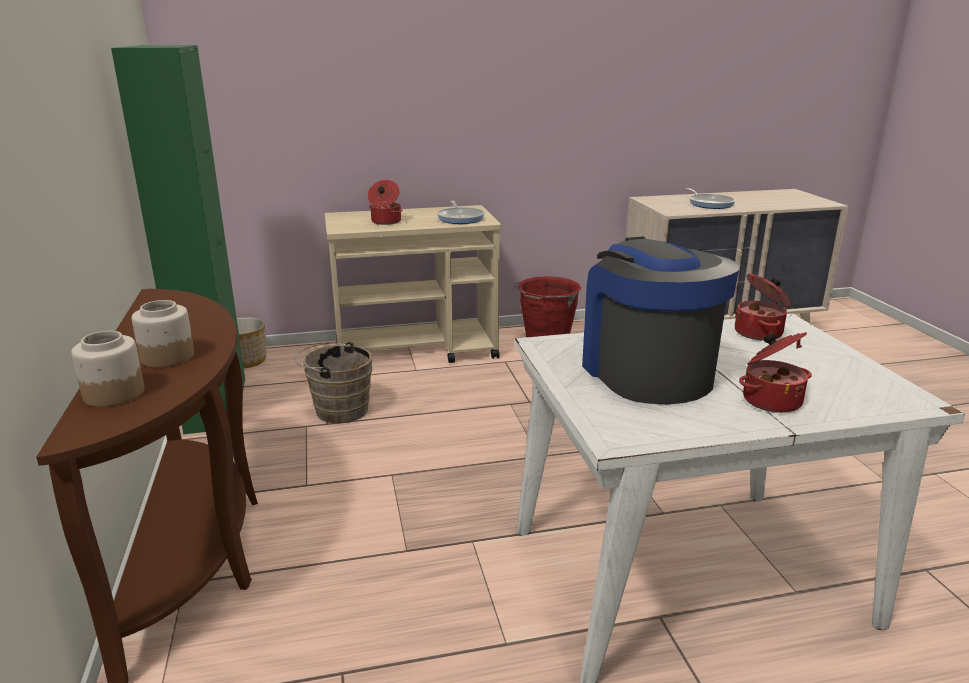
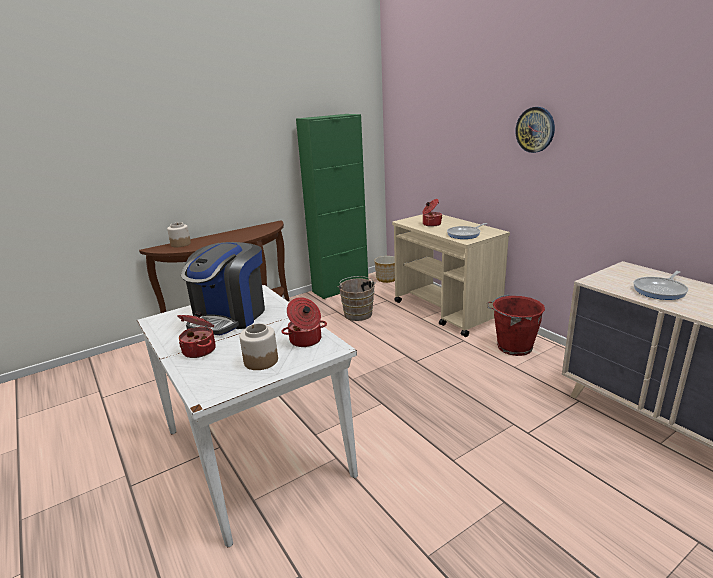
camera: 70 degrees right, 0 degrees up
jar [132,300,194,368] -> jar moved to [239,323,278,370]
coffee machine [582,236,739,404] -> coffee machine turned 150 degrees clockwise [181,242,265,335]
none -> wall clock [516,107,555,153]

